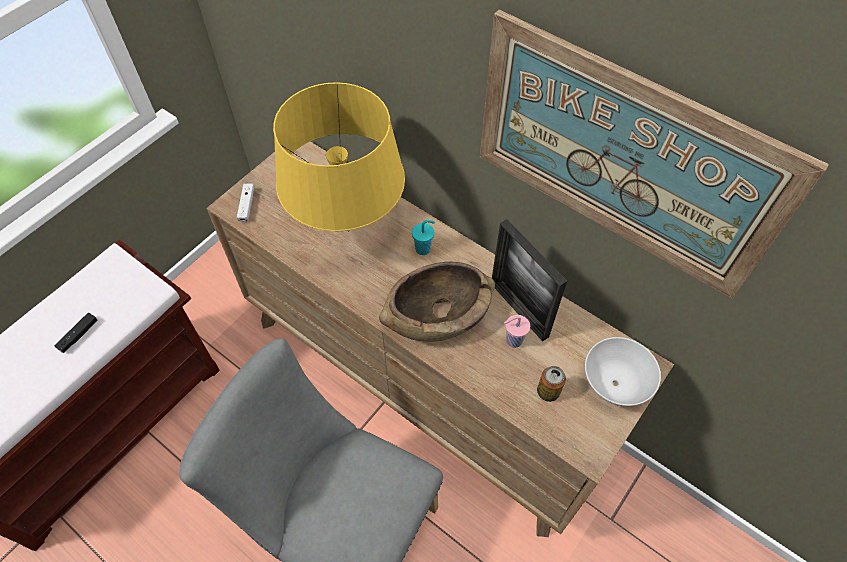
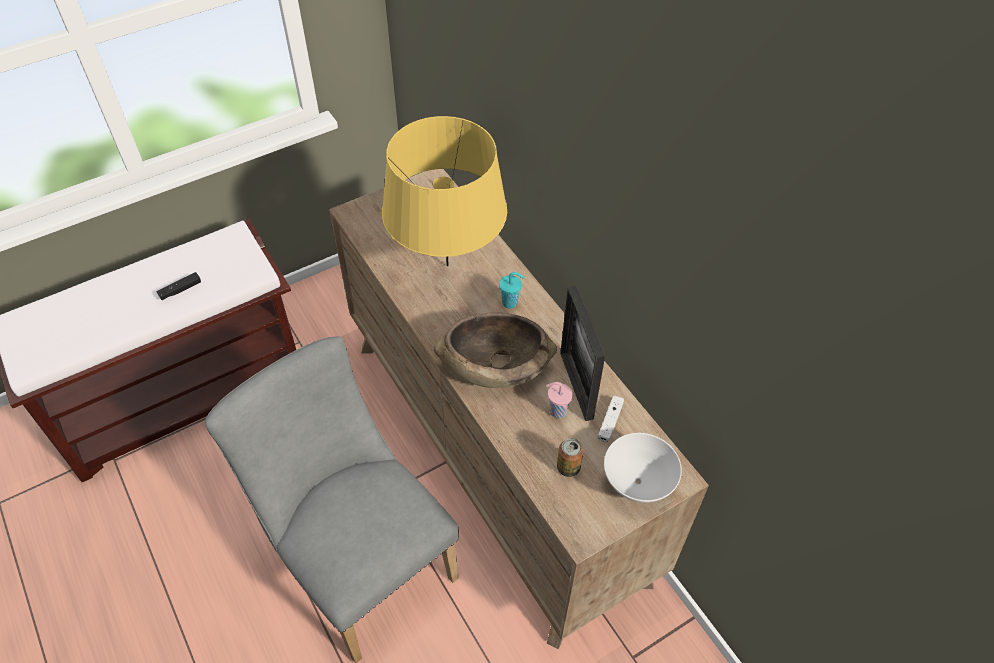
camera: 20 degrees right, 5 degrees down
white game controller [237,184,254,222] -> white game controller moved to [598,395,624,443]
picture [480,10,829,298] -> none

